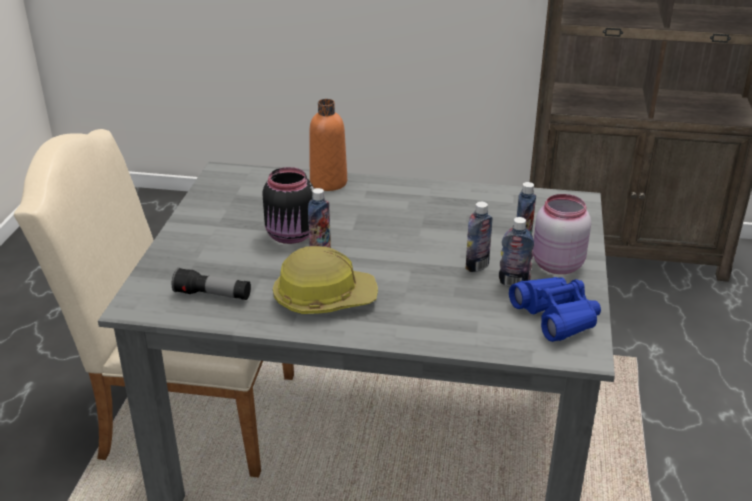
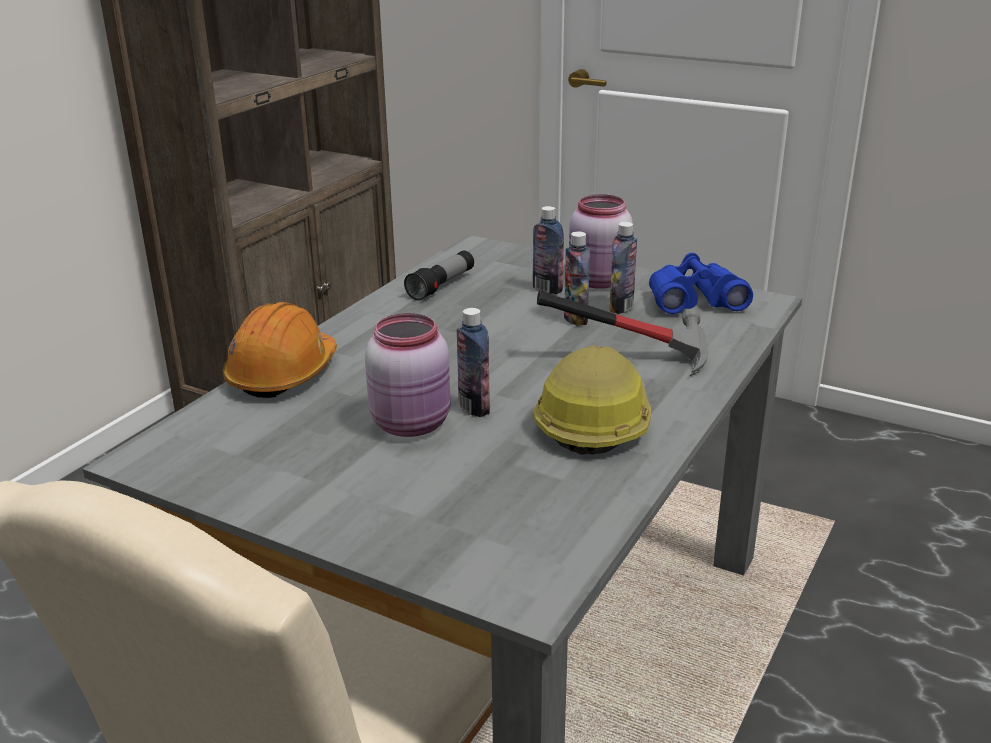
camera: 70 degrees left, 5 degrees down
flashlight [172,268,251,300] -> flashlight moved to [404,250,474,301]
black jar [262,167,314,244] -> pink jar [365,313,450,437]
orange bottle [309,99,347,191] -> orange hard hat [223,302,337,398]
none -> hammer [537,290,708,377]

